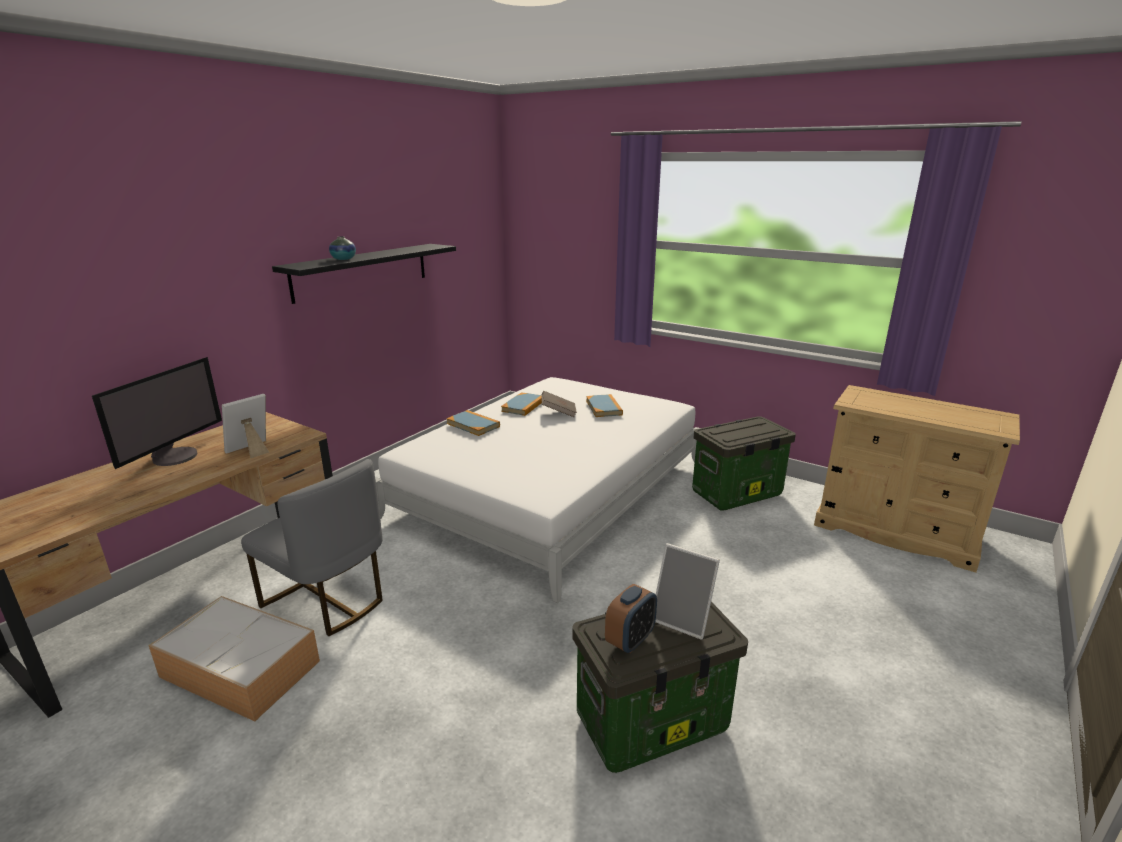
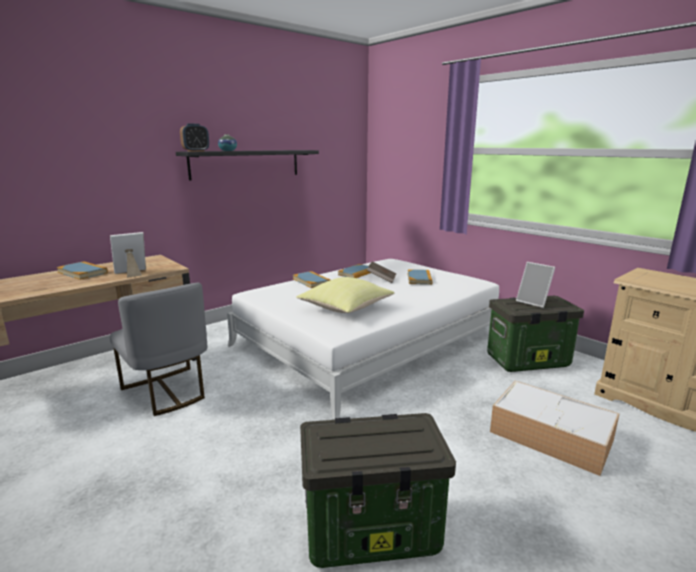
camera: 15 degrees right, 5 degrees down
monitor [92,357,222,469] -> book [57,261,108,280]
storage box [149,596,320,721] -> storage box moved to [490,381,619,476]
alarm clock [605,584,657,653] -> alarm clock moved to [180,124,209,152]
picture frame [655,543,720,640] -> picture frame moved to [516,262,555,308]
none -> yellow pillow [296,277,395,313]

